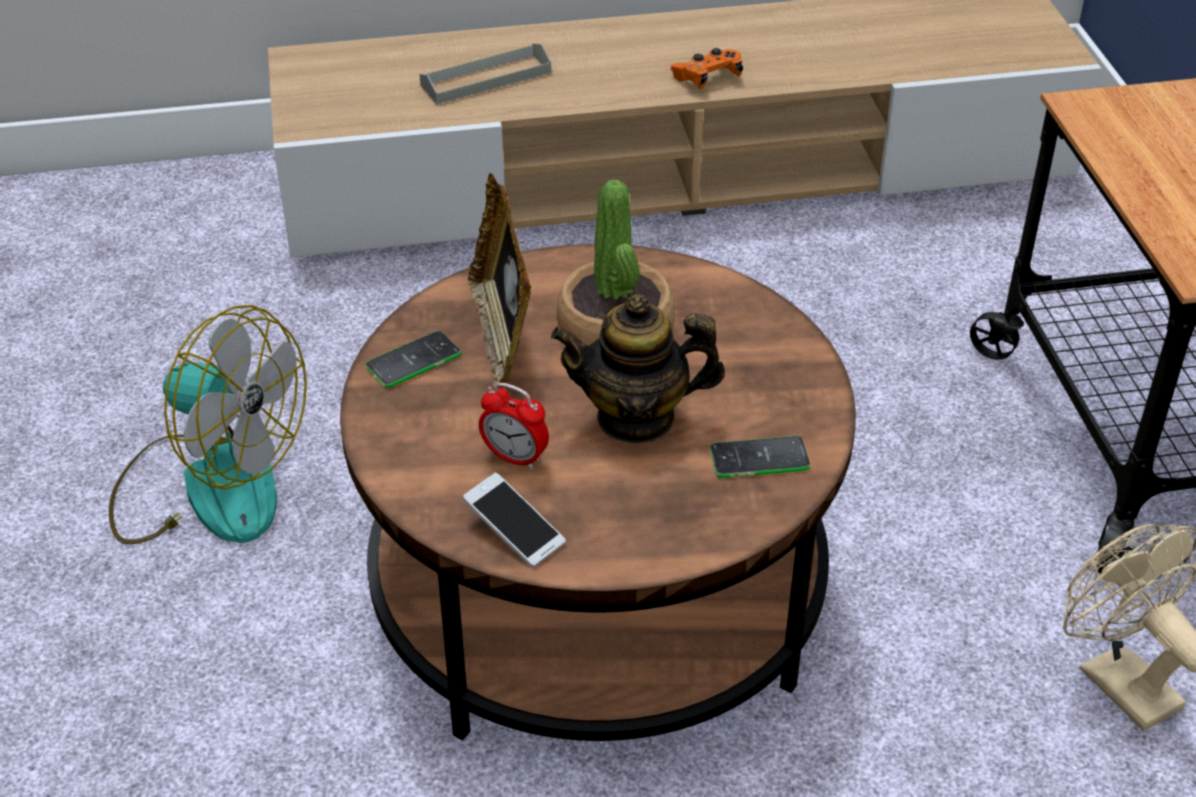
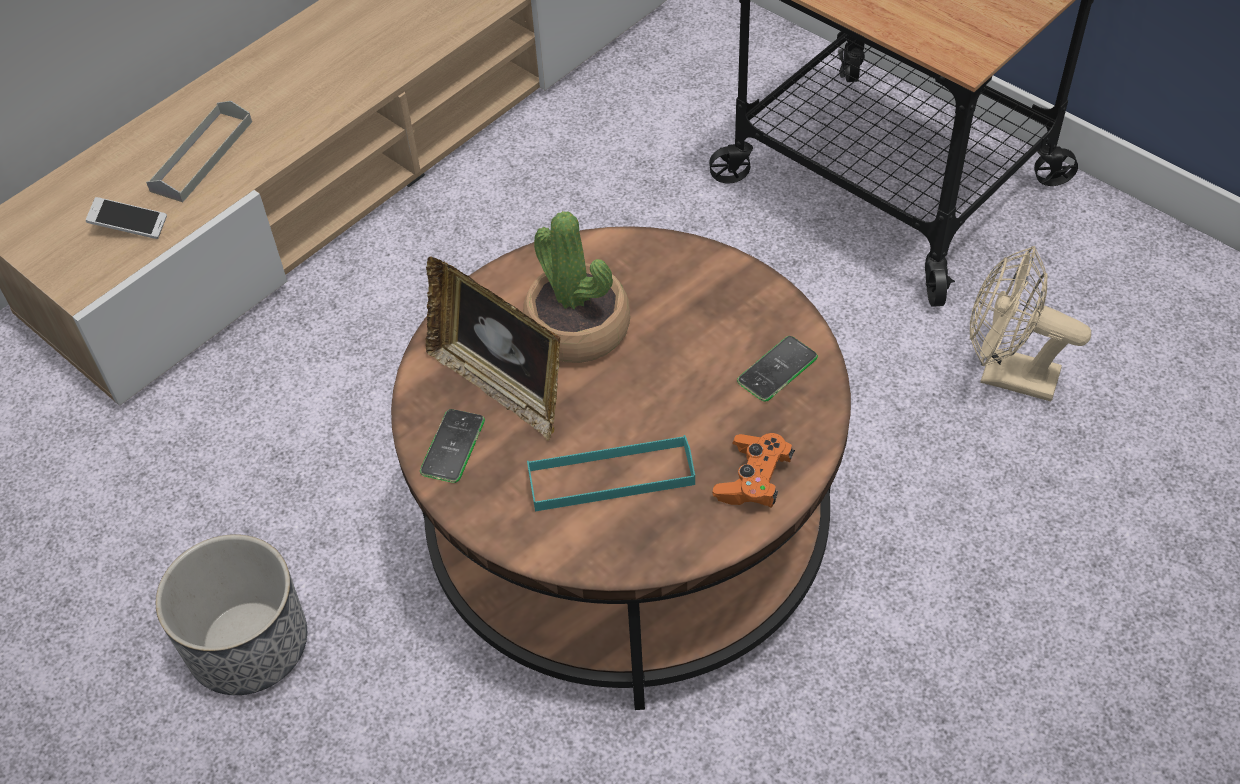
camera: 35 degrees left, 10 degrees up
fan [109,305,307,544] -> planter [156,534,307,695]
phone [462,472,566,568] -> phone moved to [86,197,167,239]
alarm clock [479,383,549,469] -> turquoise tray [527,435,695,511]
teapot [551,294,725,444] -> none
orange game controller [670,48,743,89] -> orange game controller moved to [713,433,795,508]

